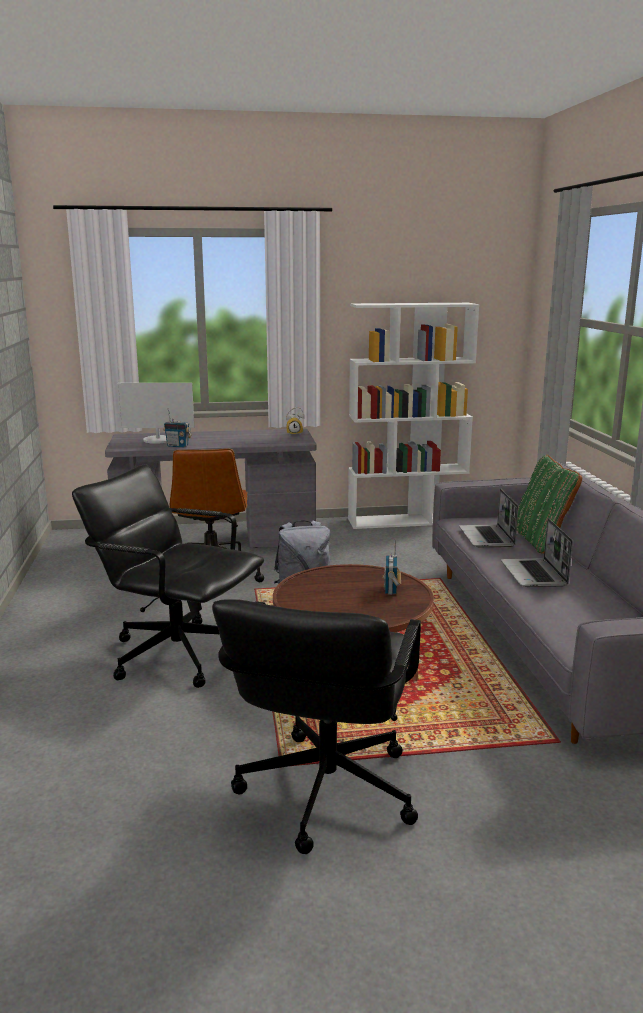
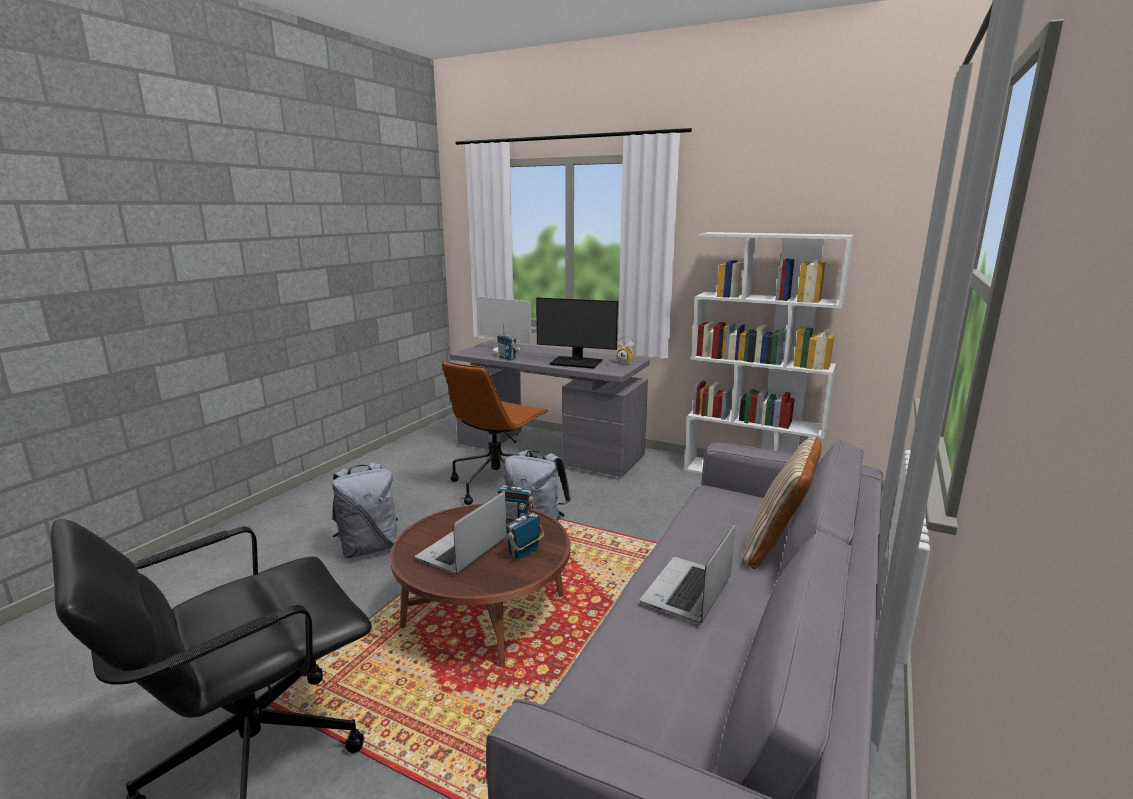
camera: 35 degrees right, 0 degrees up
black office chair [72,464,264,688] -> grey backpack [332,463,398,558]
laptop [459,488,518,547] -> laptop moved to [415,491,507,574]
green pillow [517,455,582,553] -> beige pillow [742,437,821,569]
none -> radio [496,470,534,522]
none -> monitor [536,297,618,368]

